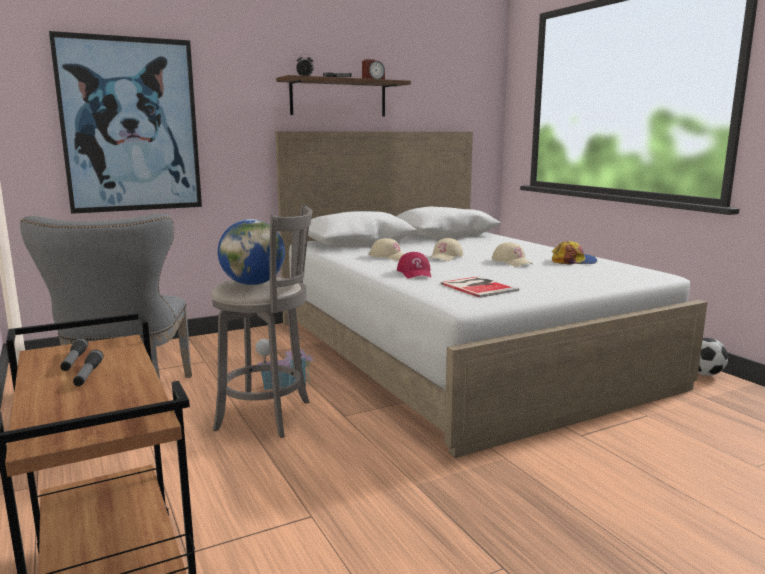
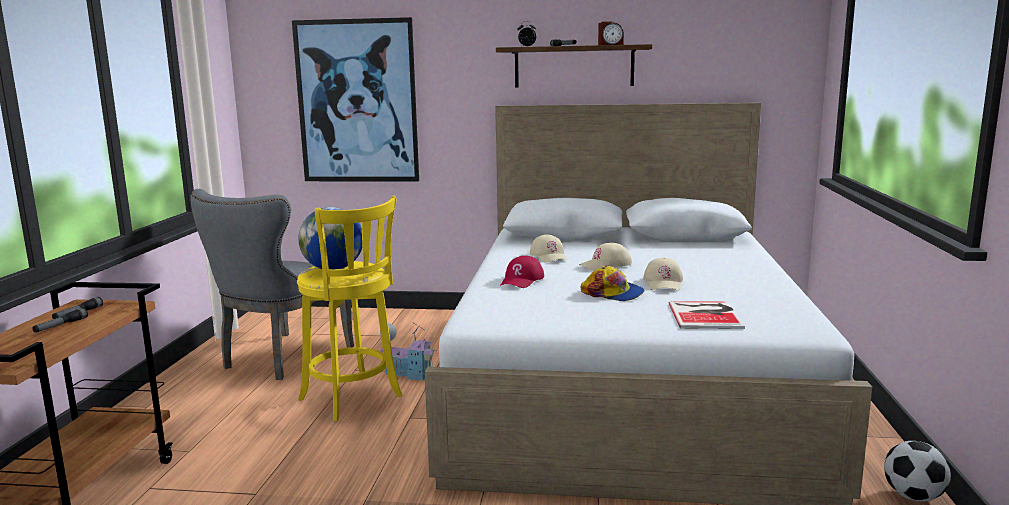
camera: 35 degrees right, 0 degrees up
grey stool [211,205,312,438] -> yellow stool [297,196,402,422]
book [440,276,519,298] -> book moved to [668,301,745,329]
cap [552,241,597,265] -> cap moved to [581,266,644,301]

